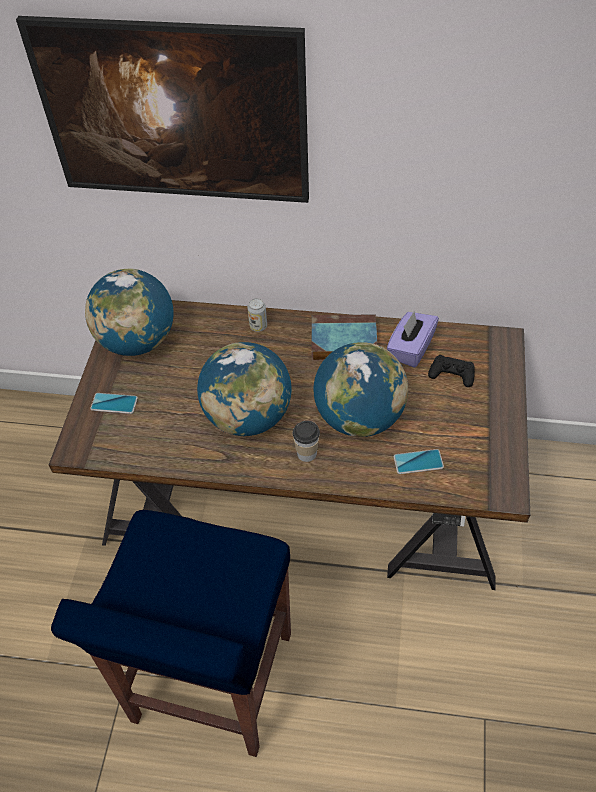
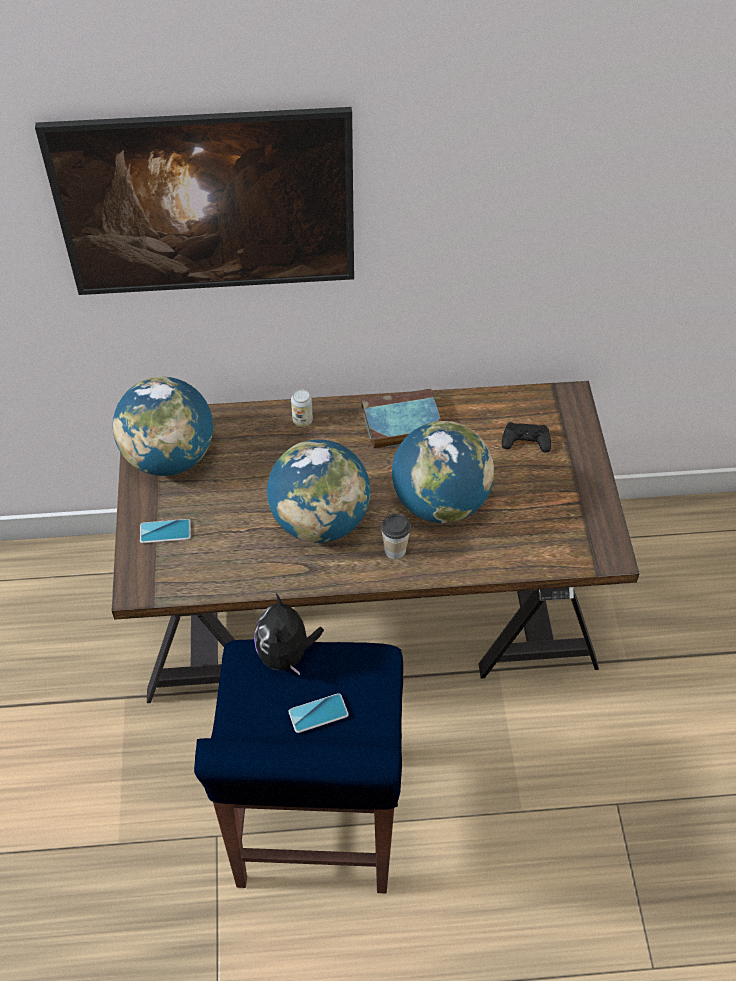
camera: 15 degrees left, 0 degrees up
purple tissue box [387,311,439,368] -> none
phone [394,449,444,474] -> phone moved to [288,693,349,733]
none -> plush toy [254,593,324,675]

